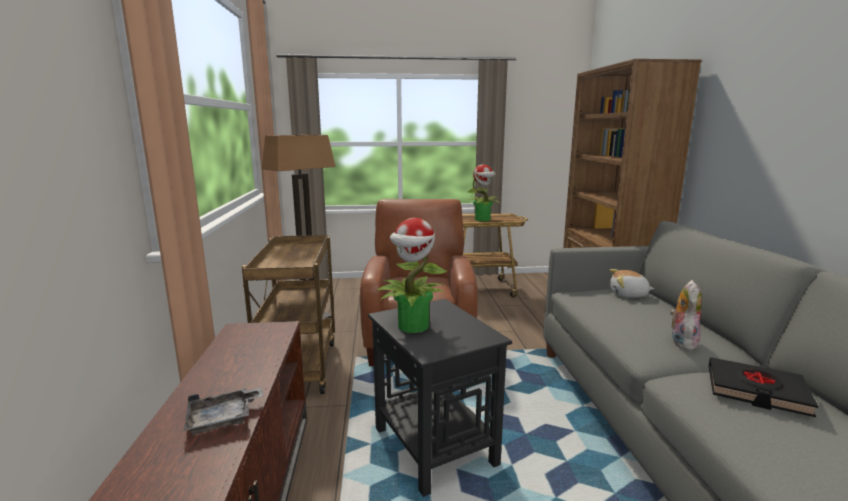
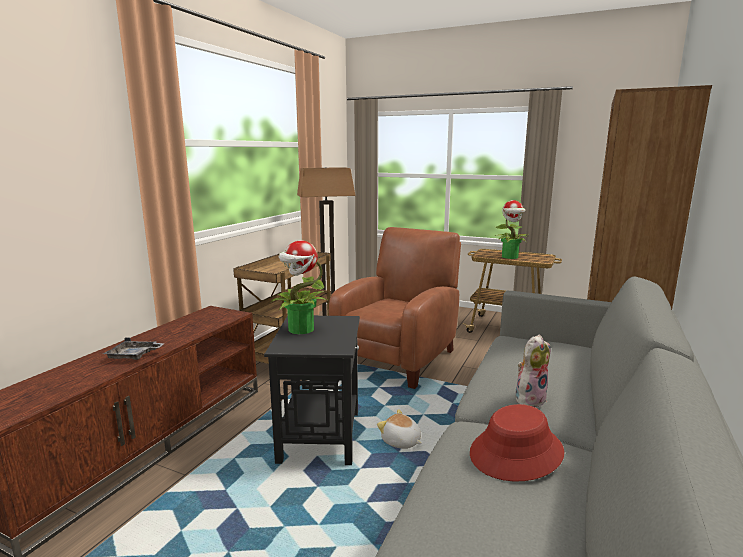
camera: 30 degrees right, 0 degrees up
plush toy [610,269,654,298] -> plush toy moved to [377,409,422,449]
black book [708,357,818,417] -> red hat [470,404,564,482]

